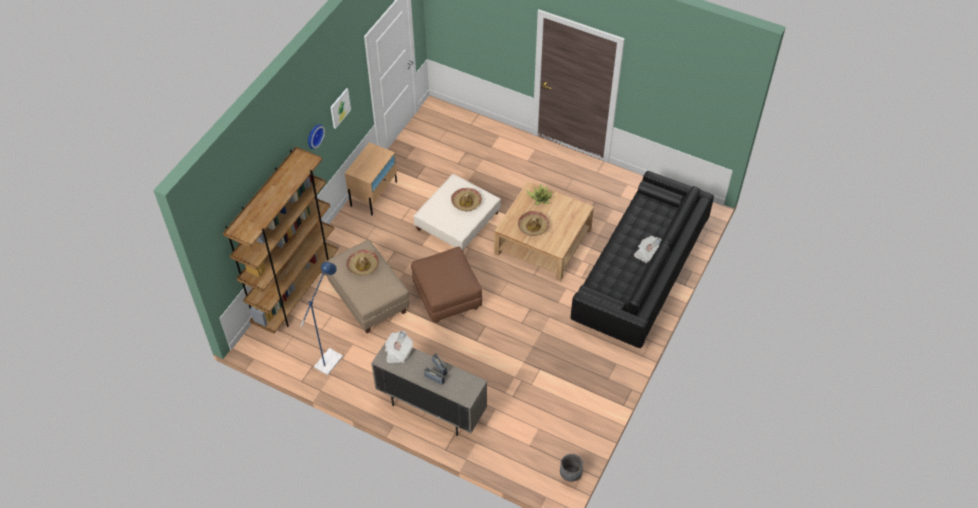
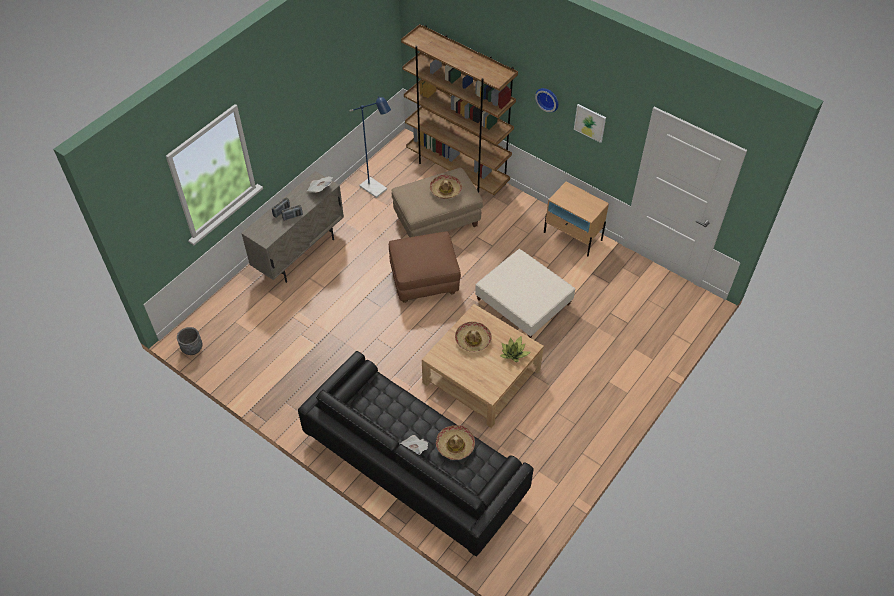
camera: 100 degrees right, 0 degrees up
hat [451,188,482,211] -> hat moved to [436,425,475,460]

